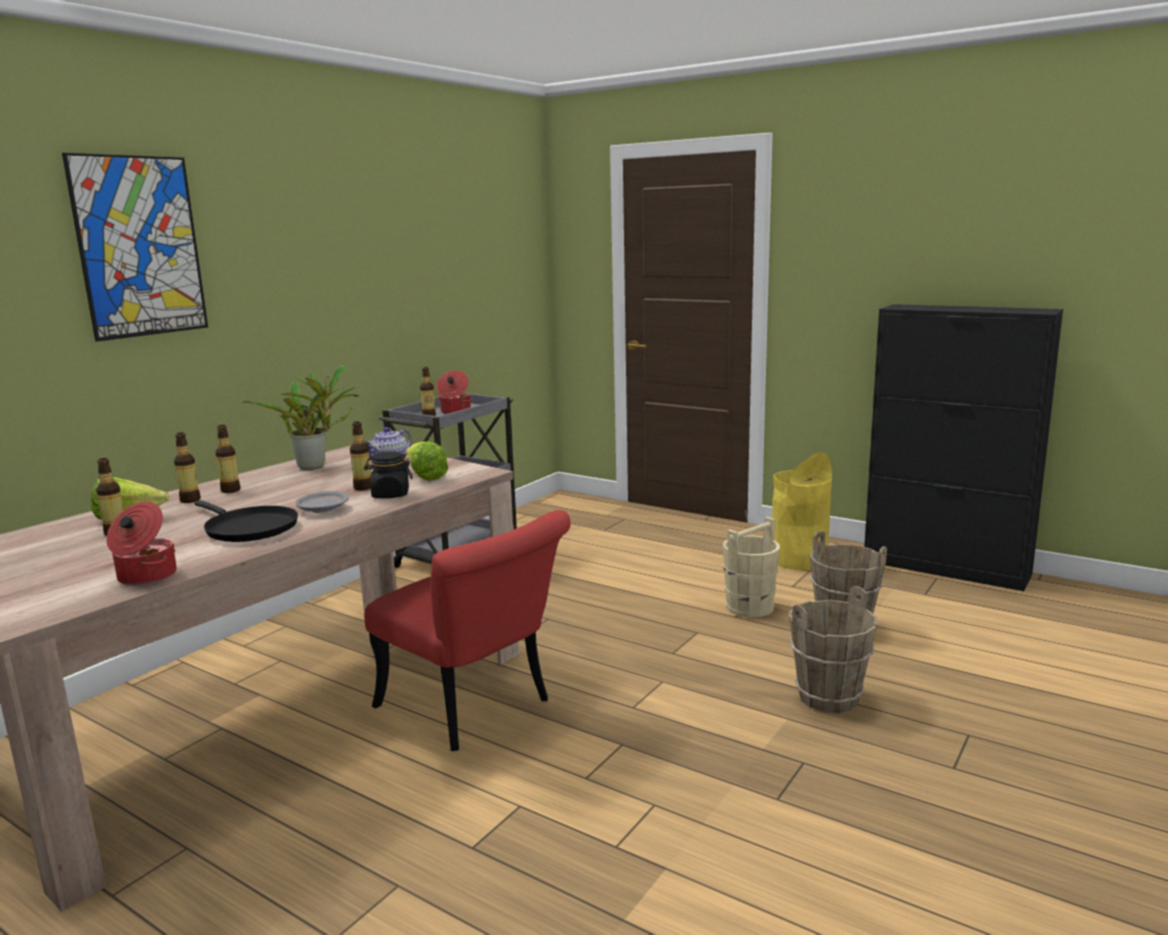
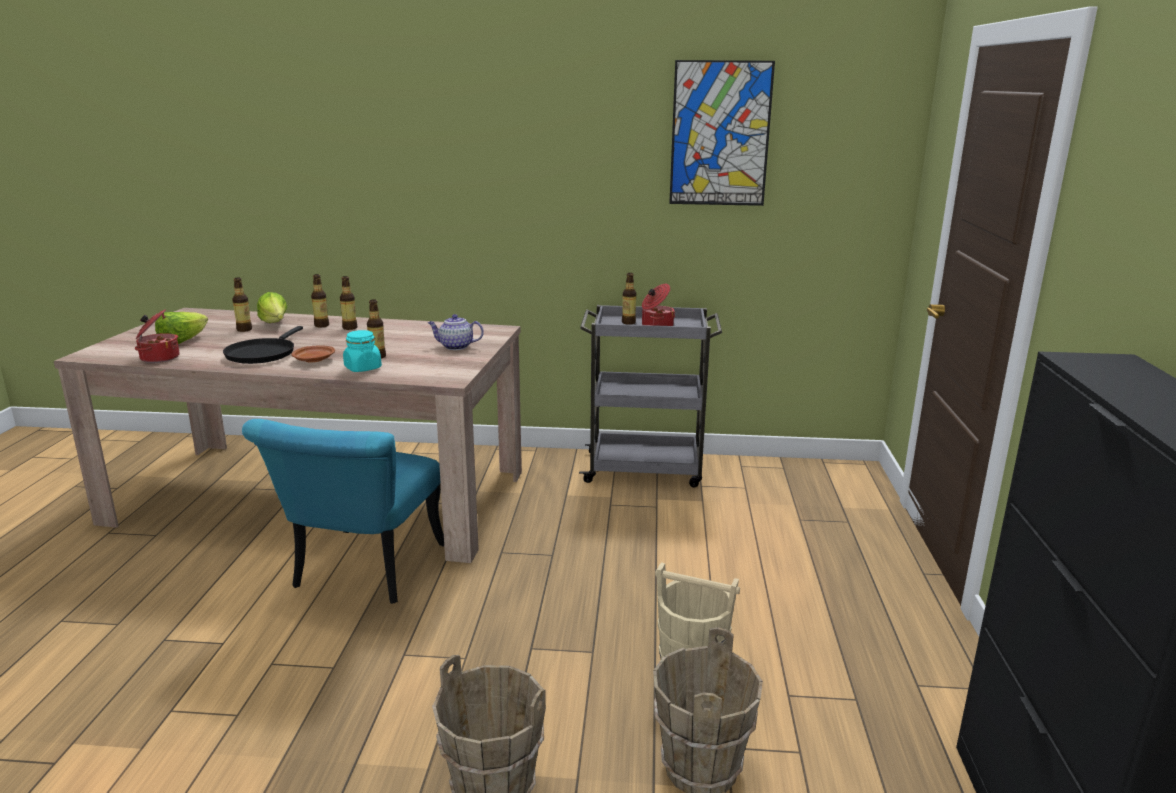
camera: 60 degrees right, 5 degrees up
picture [62,153,208,342] -> picture moved to [669,60,775,206]
potted plant [242,364,359,470] -> none
grey plate [295,491,349,513] -> brown plate [292,345,335,362]
black jar [364,451,413,498] -> turquoise jar [343,330,382,372]
red chair [364,510,571,751] -> turquoise chair [242,419,444,604]
lettuce [405,441,448,481] -> lettuce moved to [155,312,208,344]
yellow trash can [772,452,832,570] -> none

